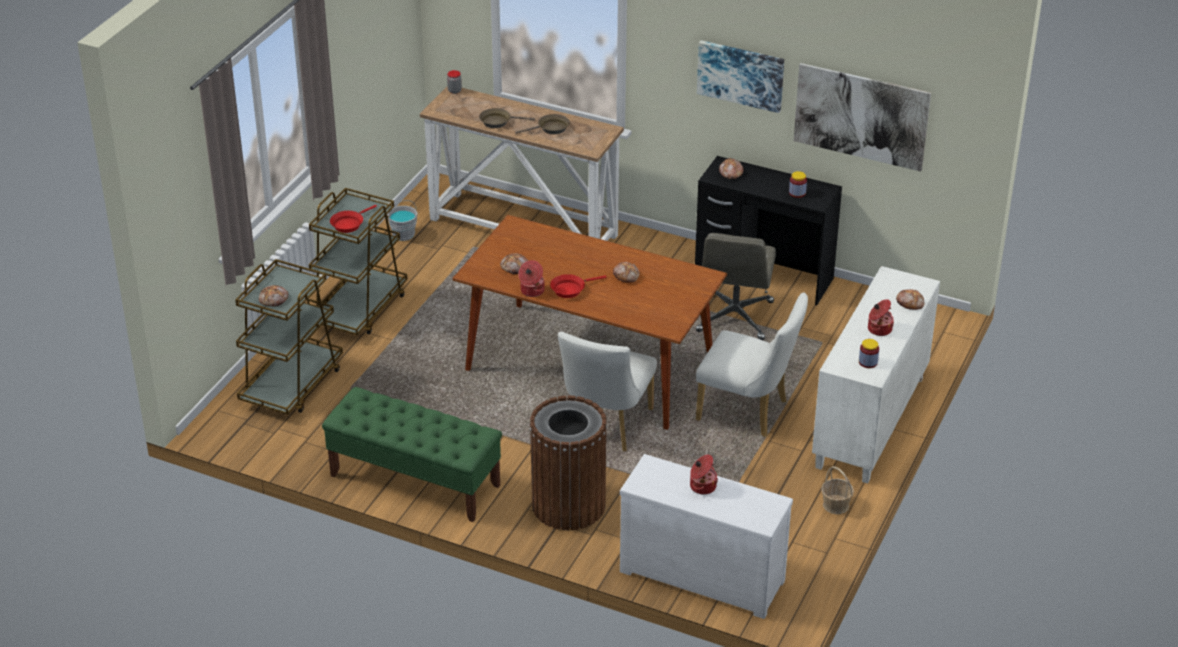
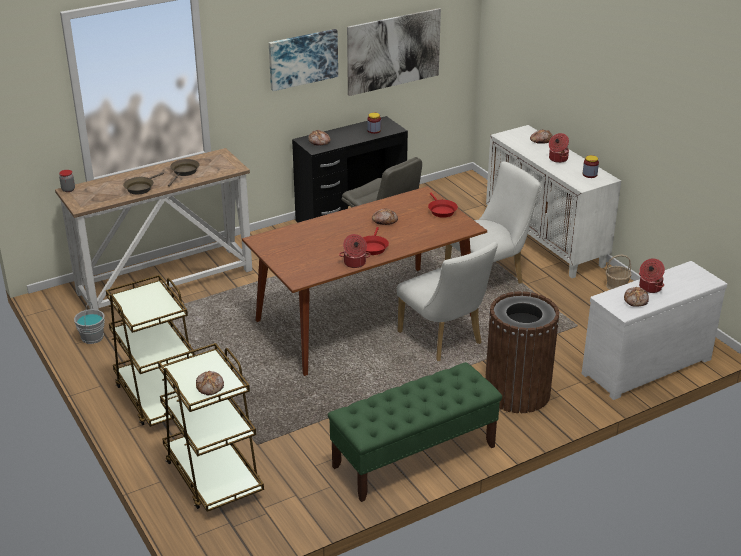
camera: 55 degrees left, 5 degrees down
red frying pan [330,205,377,233] -> red frying pan moved to [428,193,458,218]
bread [500,253,528,274] -> bread moved to [624,287,649,307]

